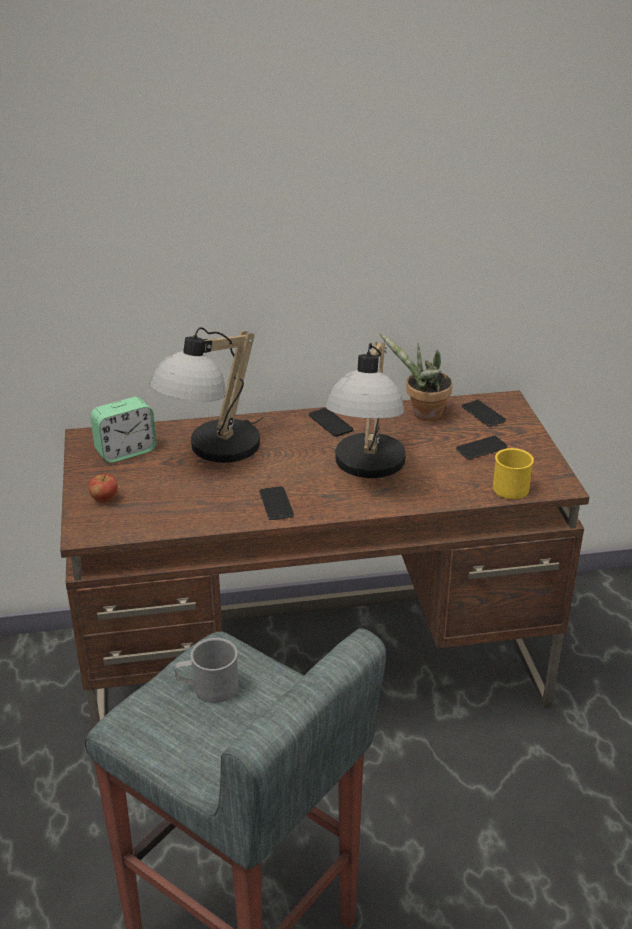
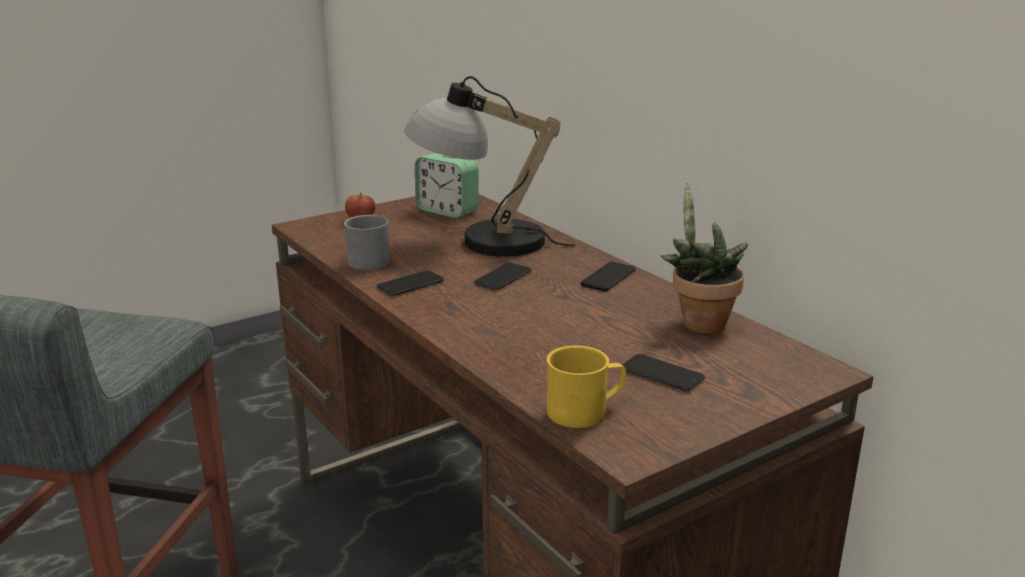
camera: 65 degrees right, 10 degrees down
grey mug [175,638,238,703] -> grey mug moved to [344,215,390,270]
table lamp [326,341,406,478] -> none
phone [462,400,506,426] -> phone moved to [474,263,532,290]

